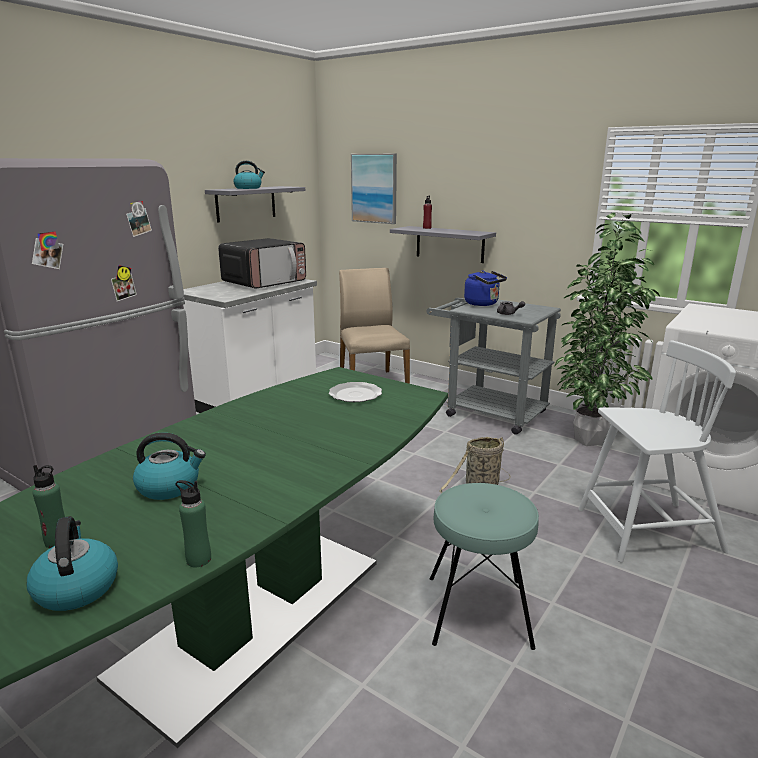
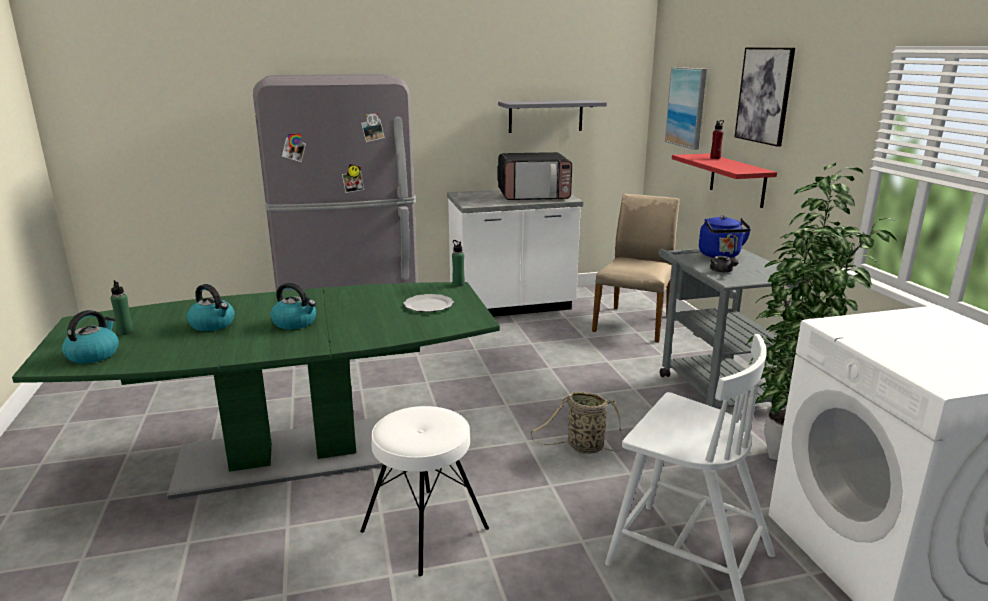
camera: 40 degrees right, 0 degrees up
green bottle [176,480,211,567] -> green bottle moved to [452,240,465,286]
kettle [233,161,265,189] -> kettle moved to [270,283,316,329]
grey shelf [390,226,496,263] -> red shelf [672,153,777,208]
turquoise stool [430,483,539,650] -> white stool [360,406,489,576]
none -> picture [735,48,795,147]

